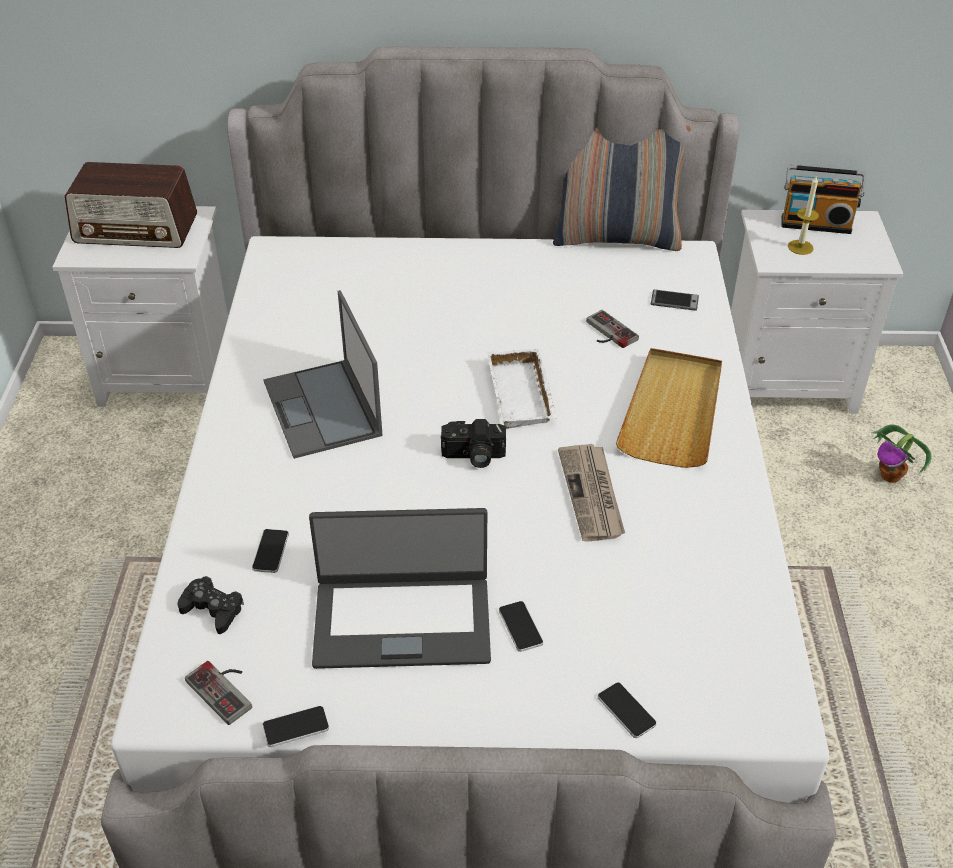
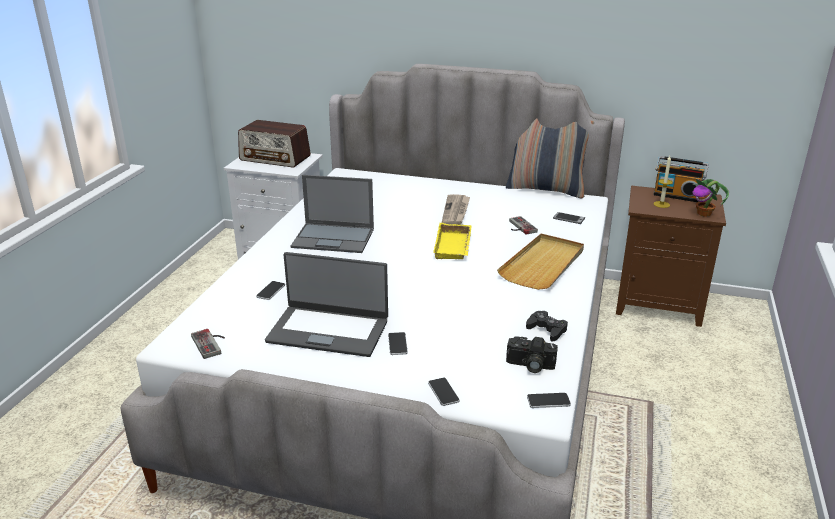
camera: 15 degrees right, 15 degrees down
black game controller [177,576,244,634] -> black game controller moved to [526,311,568,342]
laptop [263,290,382,459] -> laptop turned 75 degrees counterclockwise [291,175,374,253]
phone [263,706,329,747] -> phone moved to [527,393,571,408]
camera [441,419,506,468] -> camera moved to [506,336,558,373]
white tray [487,348,558,429] -> yellow tray [433,223,472,259]
newspaper [558,444,625,542] -> newspaper moved to [442,194,470,225]
white nightstand [731,210,903,414] -> brown nightstand [616,186,726,327]
potted plant [872,424,932,483] -> potted plant moved to [692,179,729,217]

